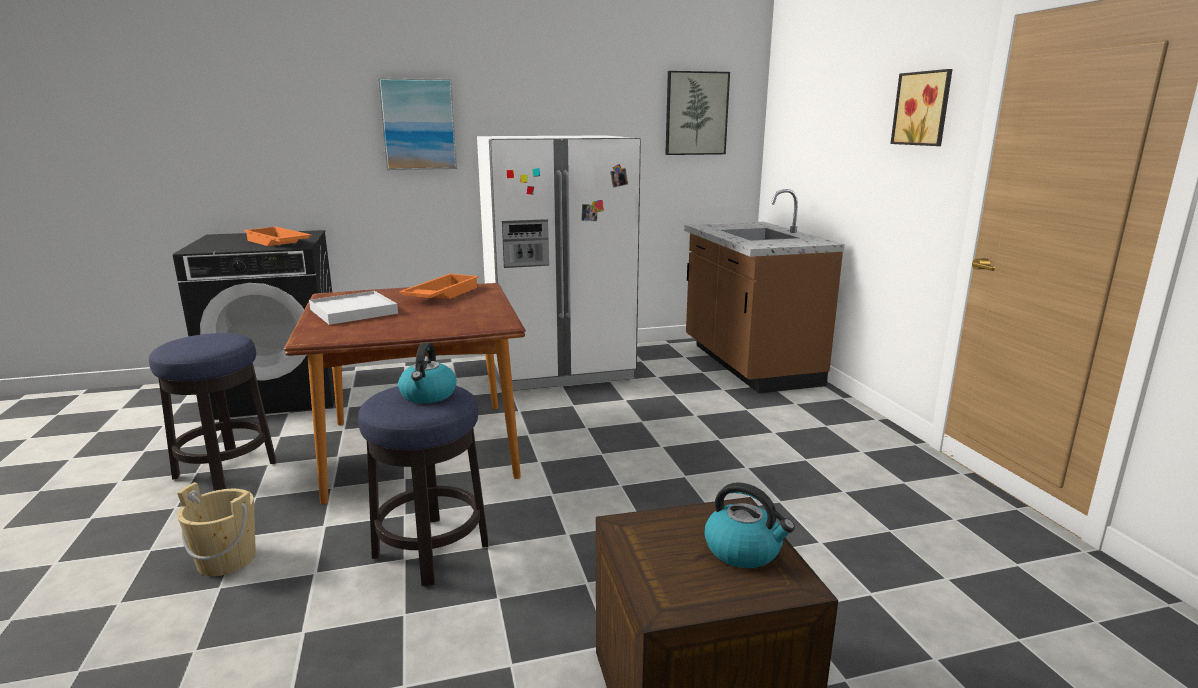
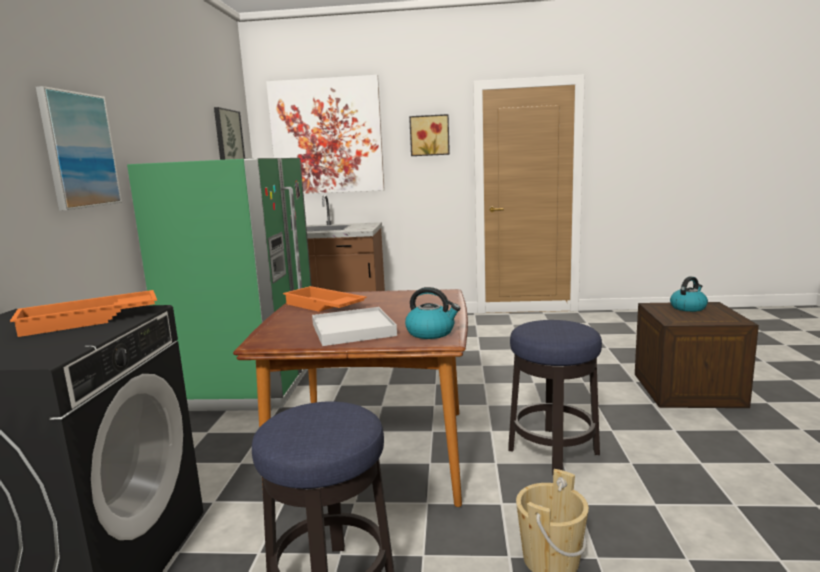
camera: 70 degrees left, 5 degrees down
kettle [398,342,457,404] -> kettle moved to [405,287,460,339]
white fridge [477,136,641,391] -> green fridge [127,158,312,411]
none -> picture [266,75,385,194]

